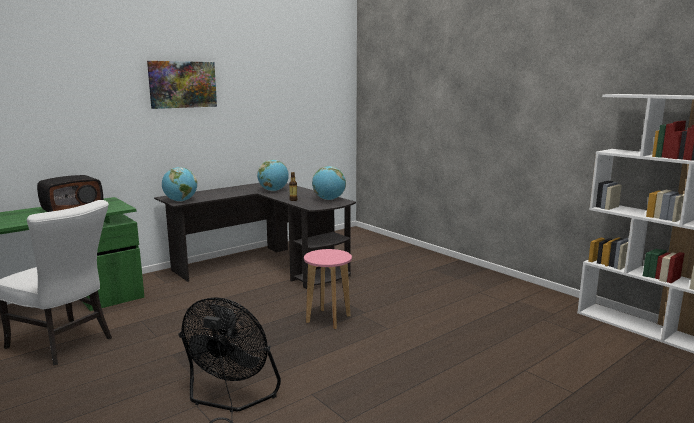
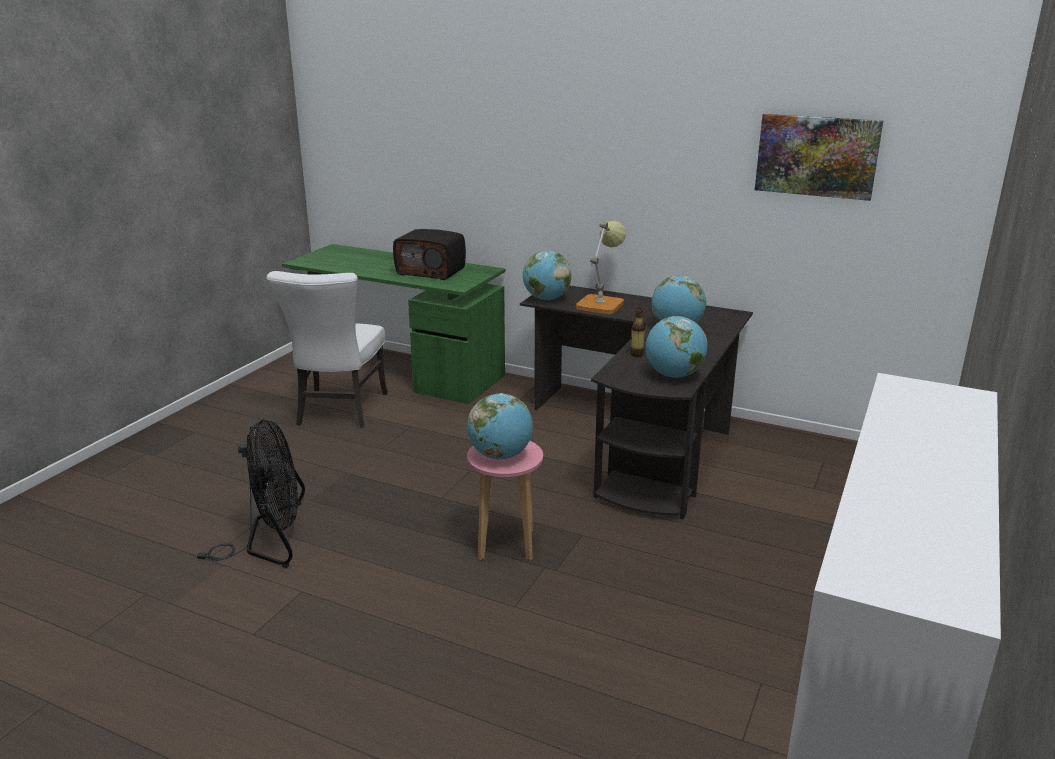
camera: 65 degrees right, 10 degrees up
picture [147,61,217,109] -> picture moved to [755,114,883,201]
none -> globe [467,393,533,460]
none -> table lamp [576,221,626,314]

